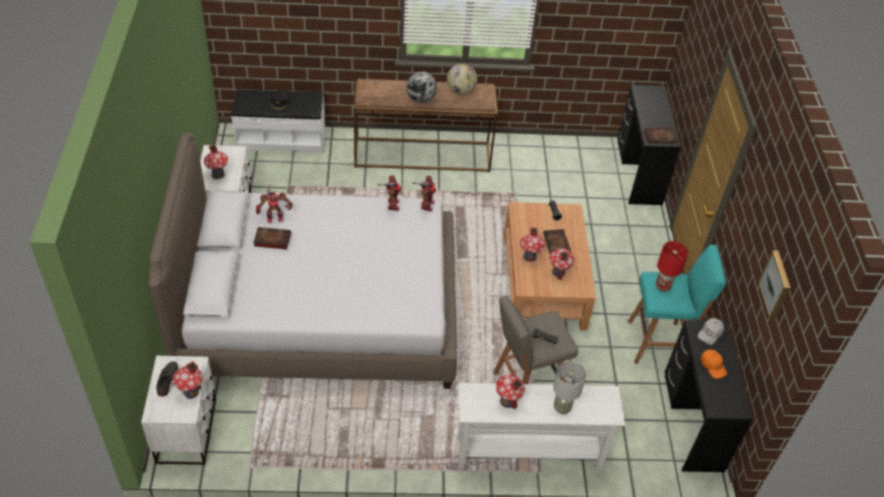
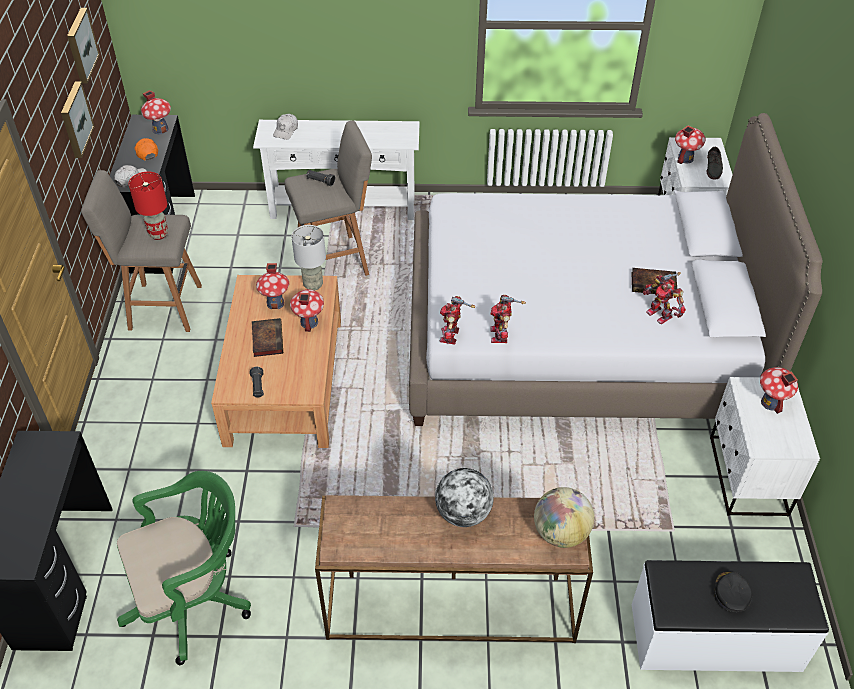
camera: 175 degrees left, 0 degrees up
toy robot [256,185,293,223] -> toy robot turned 120 degrees counterclockwise [643,272,686,324]
globe [447,64,477,95] -> globe moved to [534,487,594,548]
toy house [496,374,525,409] -> toy house moved to [141,90,171,134]
grey table lamp [553,361,586,414] -> grey table lamp moved to [291,225,326,290]
turquoise stool [628,245,726,364] -> grey stool [81,170,202,332]
book [643,127,678,144] -> none
none -> picture [61,82,95,158]
none -> green office chair [117,471,251,665]
none -> white cap [273,114,298,140]

